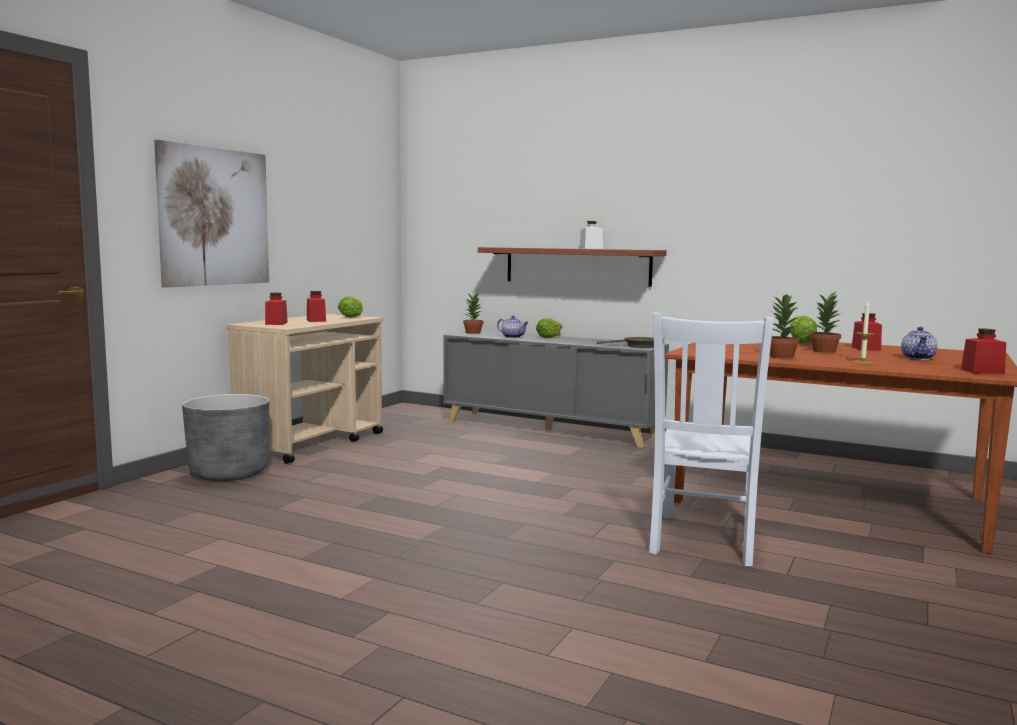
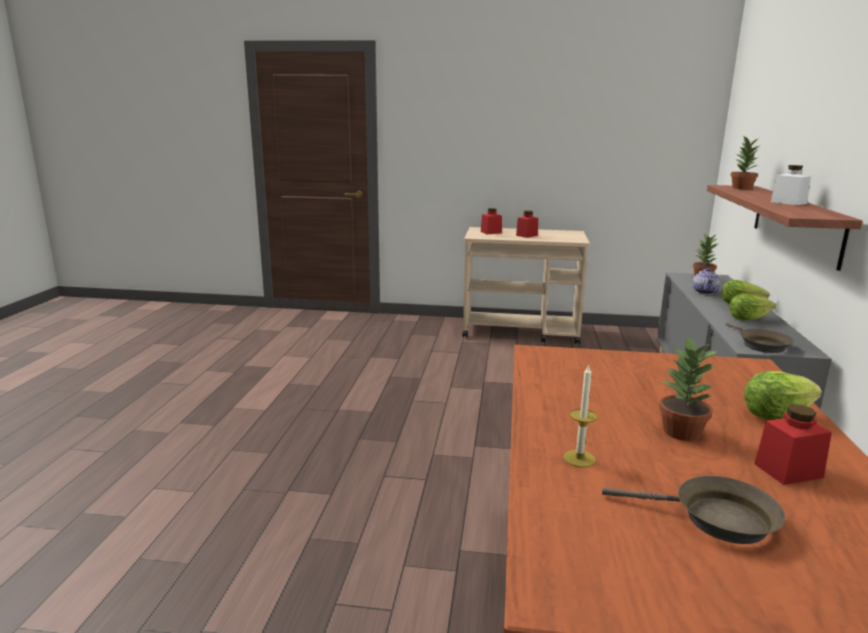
camera: 70 degrees right, 10 degrees up
picture [154,140,269,288] -> none
grey planter [182,394,269,481] -> none
lettuce [338,296,363,318] -> lettuce moved to [730,294,776,321]
white chair [649,312,774,566] -> none
potted plant [770,294,799,358] -> potted plant moved to [731,136,761,189]
teapot [901,327,938,360] -> brown frying pan [602,476,785,544]
red jar [961,328,1006,374] -> none

